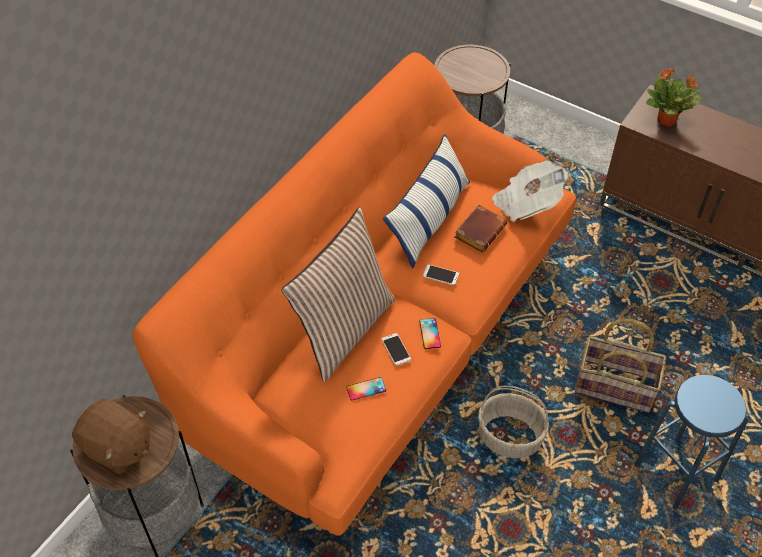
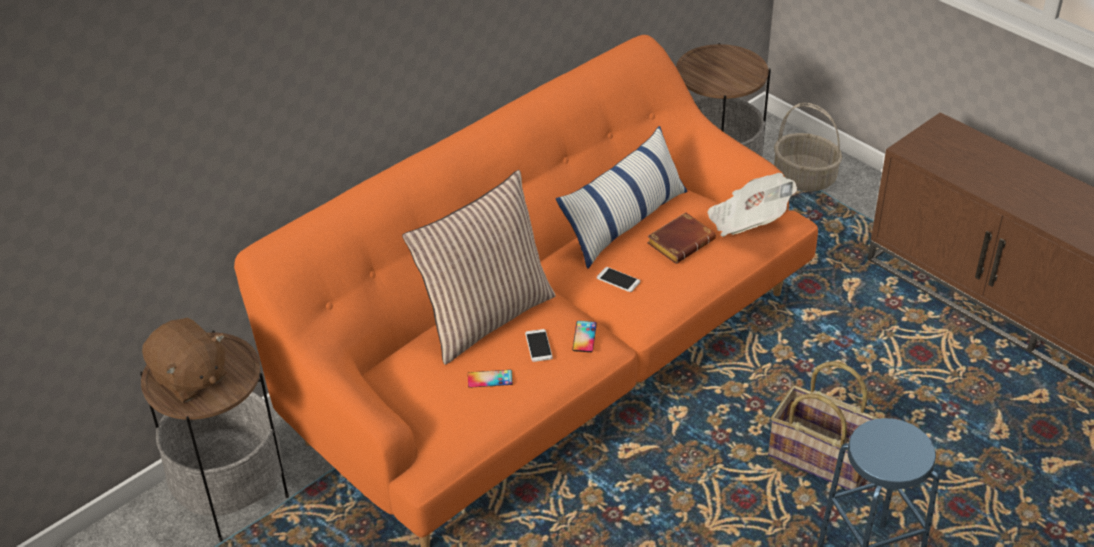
camera: 15 degrees right, 10 degrees down
basket [478,386,549,458] -> basket moved to [774,103,842,192]
potted plant [645,68,703,127] -> none

